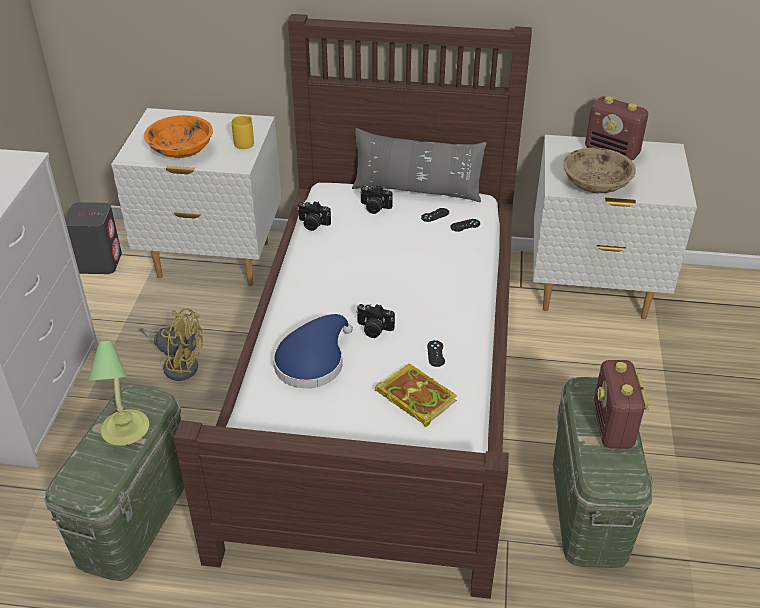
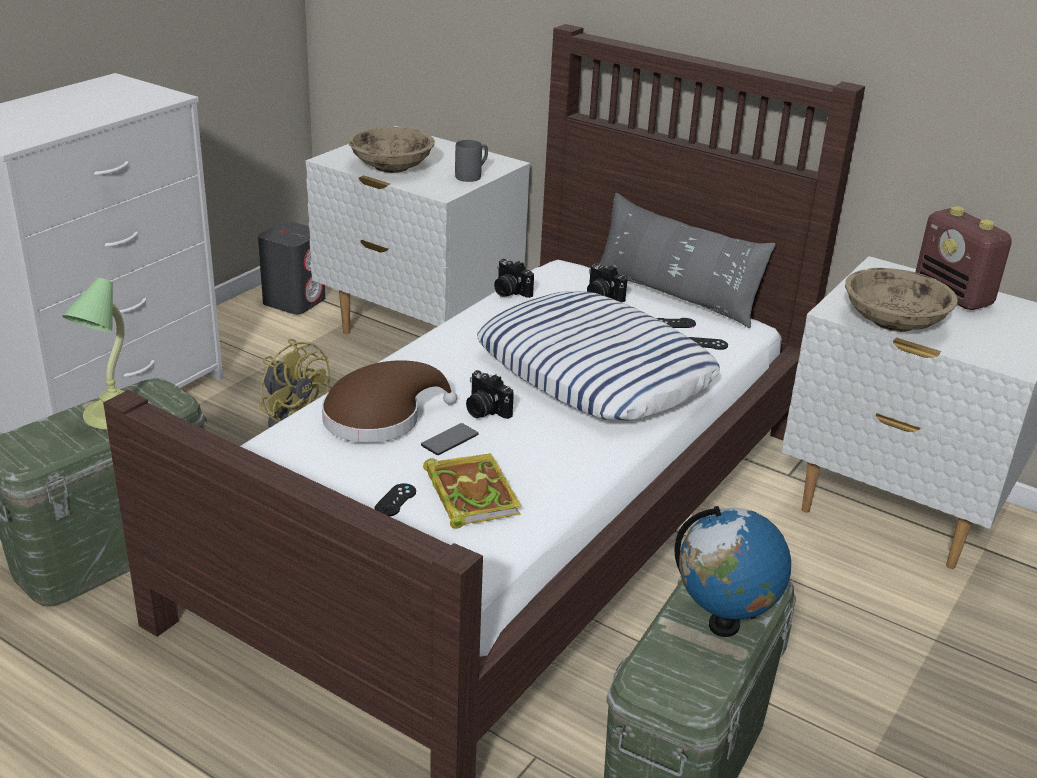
camera: 25 degrees right, 10 degrees down
orange bowl [144,115,213,158] -> beige bowl [348,127,435,173]
yellow mug [232,116,254,149] -> grey mug [455,140,488,182]
blue hat [273,314,353,388] -> brown hat [322,360,457,443]
black game controller [427,340,445,367] -> black game controller moved to [374,483,416,516]
radio [593,360,649,449] -> globe [674,506,791,637]
none -> phone [421,423,478,455]
none -> pillow [477,291,720,421]

